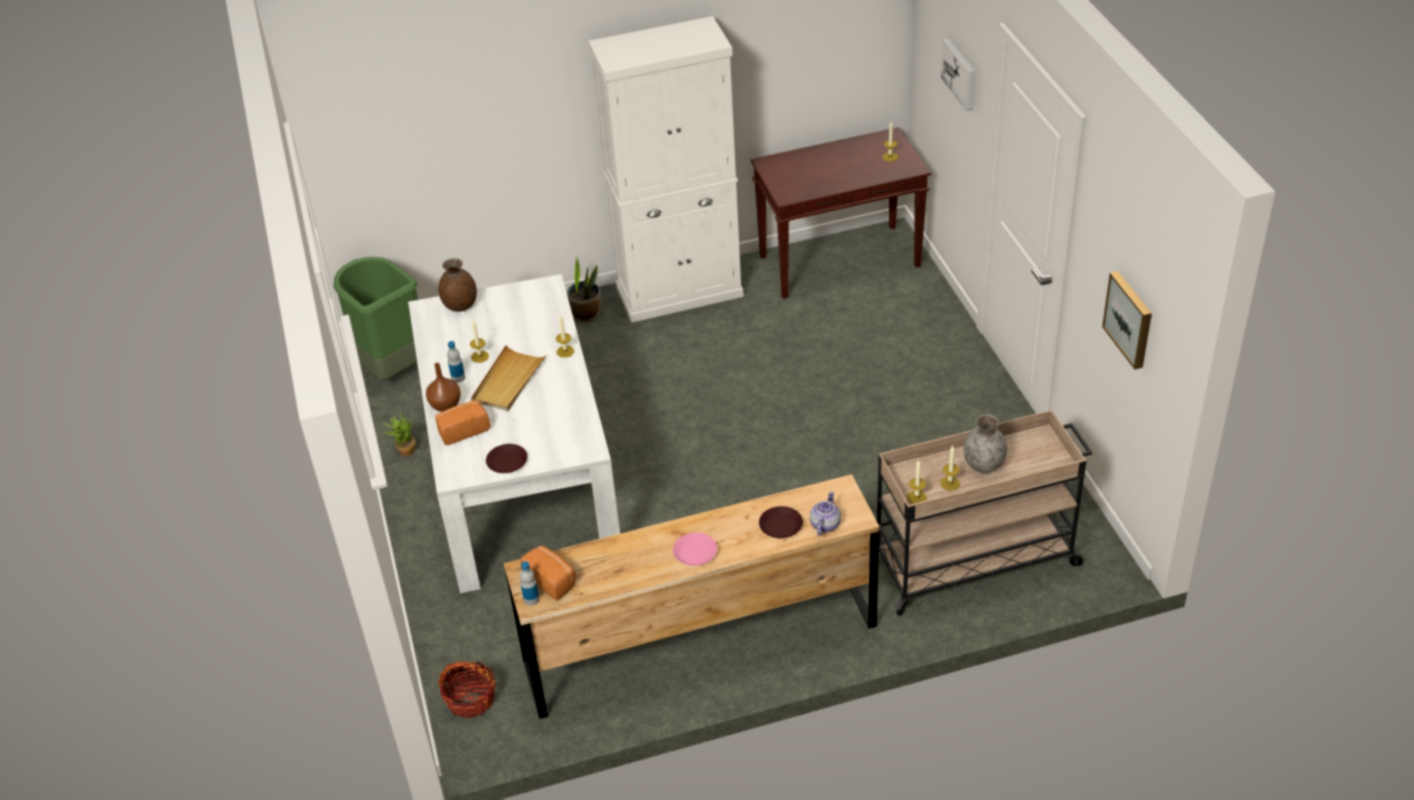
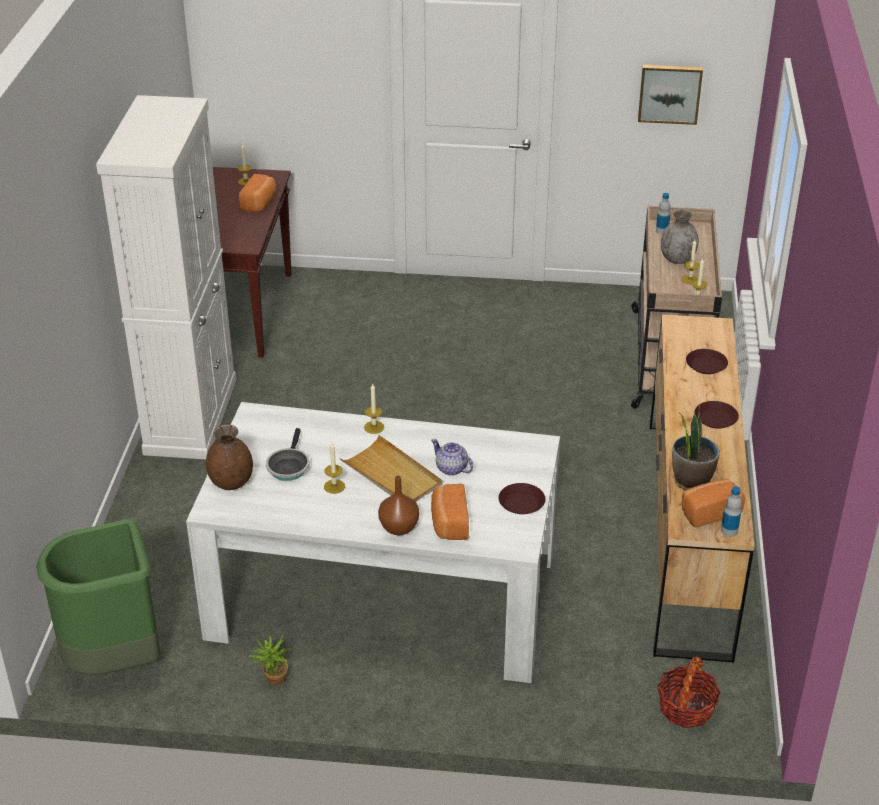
camera: 70 degrees left, 5 degrees down
bottle [447,341,465,383] -> bottle moved to [656,193,671,234]
potted plant [567,256,601,322] -> potted plant moved to [672,404,720,490]
pink plate [673,533,717,566] -> brown plate [695,401,739,429]
teapot [810,492,841,536] -> teapot moved to [431,439,473,476]
picture [941,39,975,111] -> none
none -> bread [239,174,277,212]
none -> frying pan [266,428,310,481]

